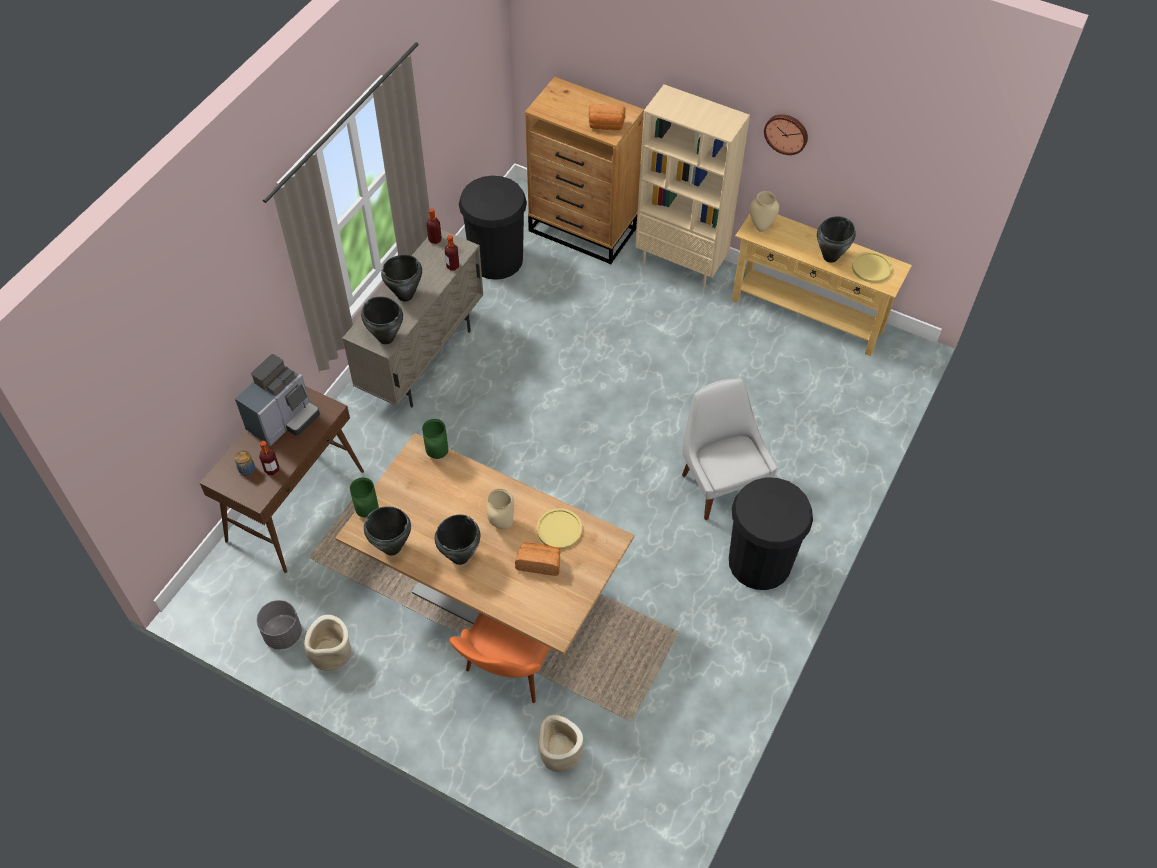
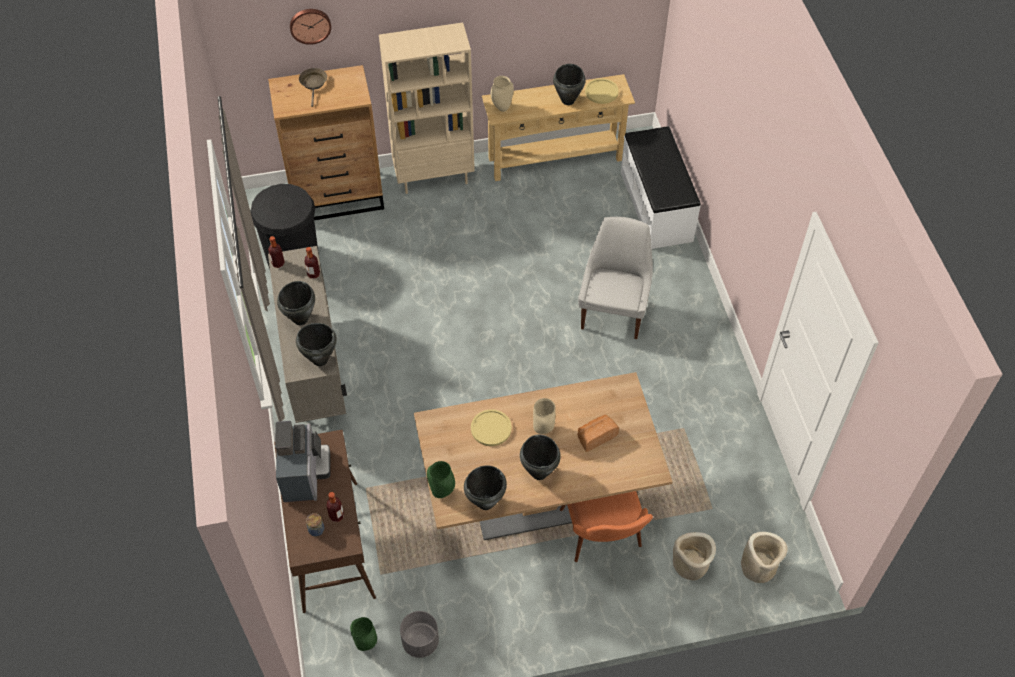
camera: 40 degrees left, 0 degrees up
beige planter [304,615,351,671] -> beige planter moved to [741,532,787,583]
green vase [422,419,448,459] -> green vase moved to [350,617,377,651]
yellow plate [537,508,582,550] -> yellow plate moved to [471,409,512,446]
bread [589,104,626,130] -> none
white chair [682,379,778,520] -> white chair turned 75 degrees clockwise [578,217,653,339]
black trash can [729,477,813,590] -> none
wall clock [764,114,808,155] -> wall clock moved to [290,9,331,45]
none -> brown frying pan [299,68,327,107]
none -> white bench [621,126,700,249]

